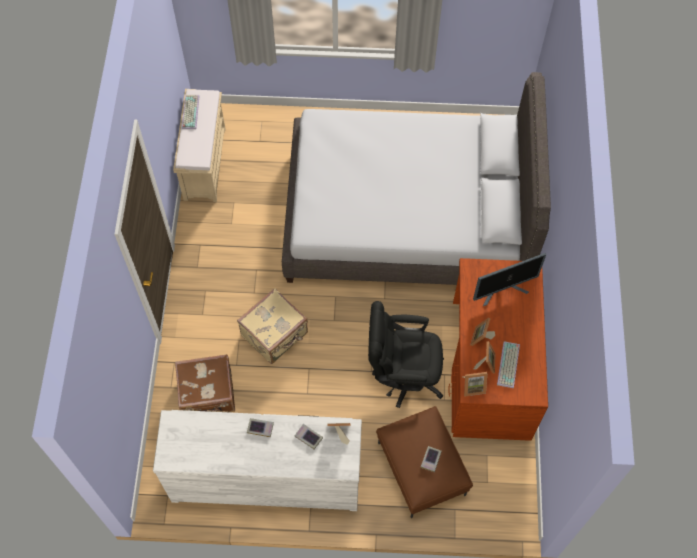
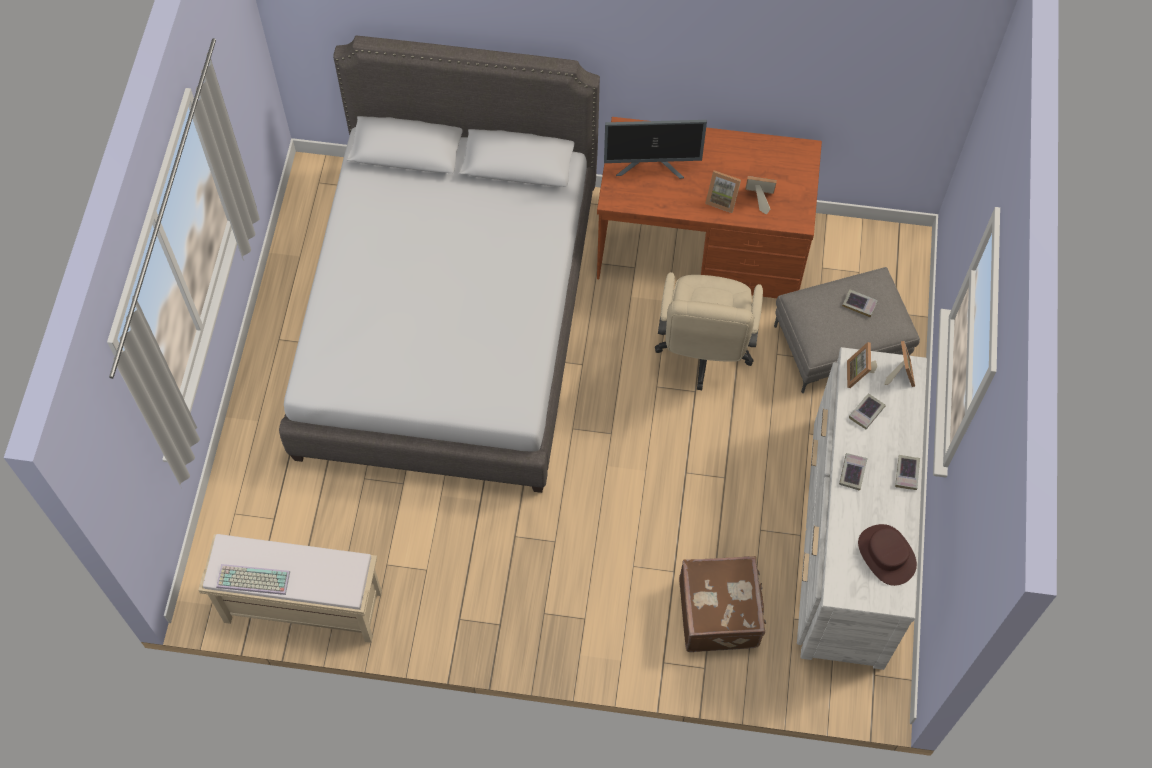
camera: 85 degrees left, 0 degrees up
beige suitcase [237,288,308,364] -> none
black office chair [368,301,444,408] -> beige office chair [655,272,763,390]
brown ottoman [376,406,473,518] -> grey ottoman [774,267,920,393]
picture frame [462,372,487,396] -> picture frame moved to [884,341,915,387]
monitor [473,253,546,306] -> monitor turned 105 degrees clockwise [604,120,707,179]
keyboard [497,341,520,388] -> none
none -> brown hat [858,524,917,586]
none -> book [895,455,920,490]

